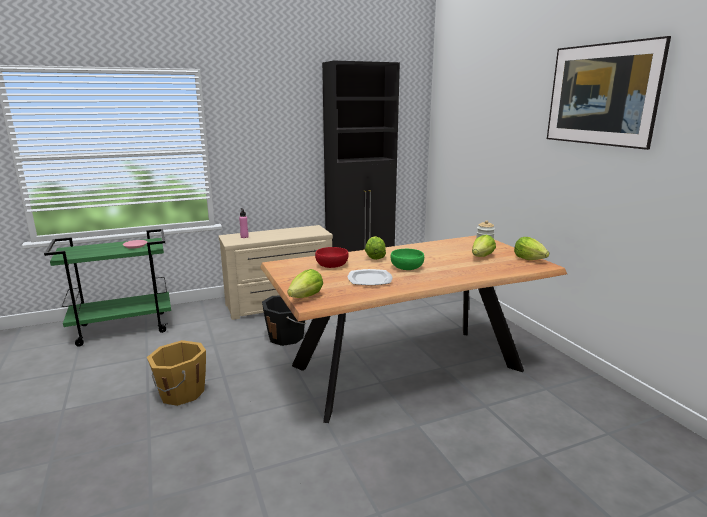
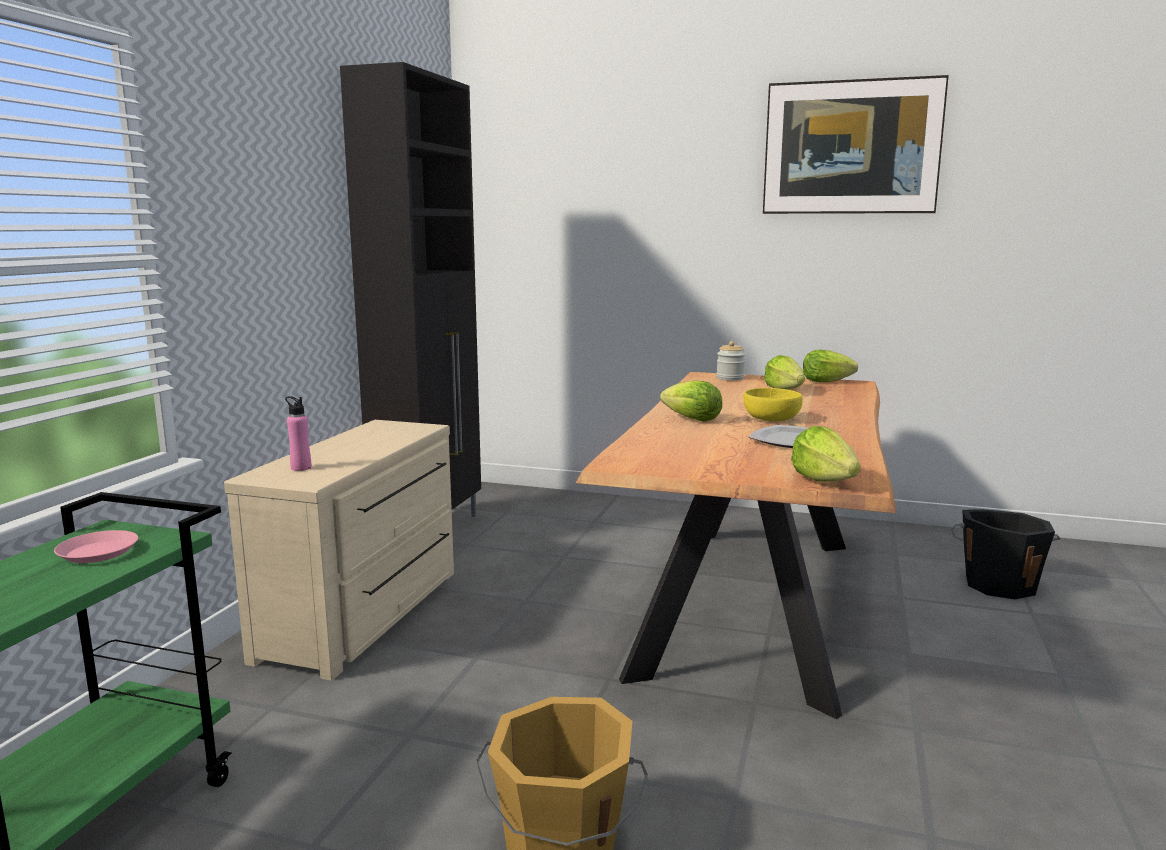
camera: 50 degrees left, 5 degrees down
black bucket [262,295,307,346] -> black bucket moved to [951,509,1060,599]
red bowl [315,247,348,268] -> none
green bowl [391,249,424,270] -> yellow bowl [743,388,803,421]

